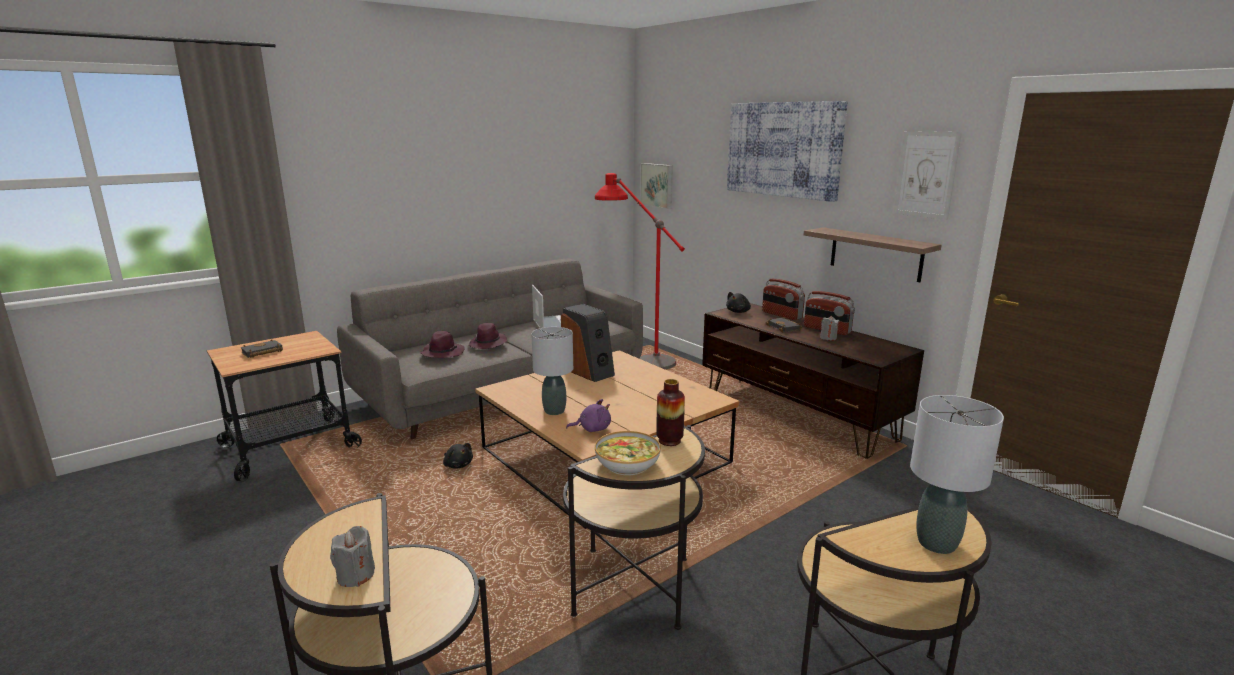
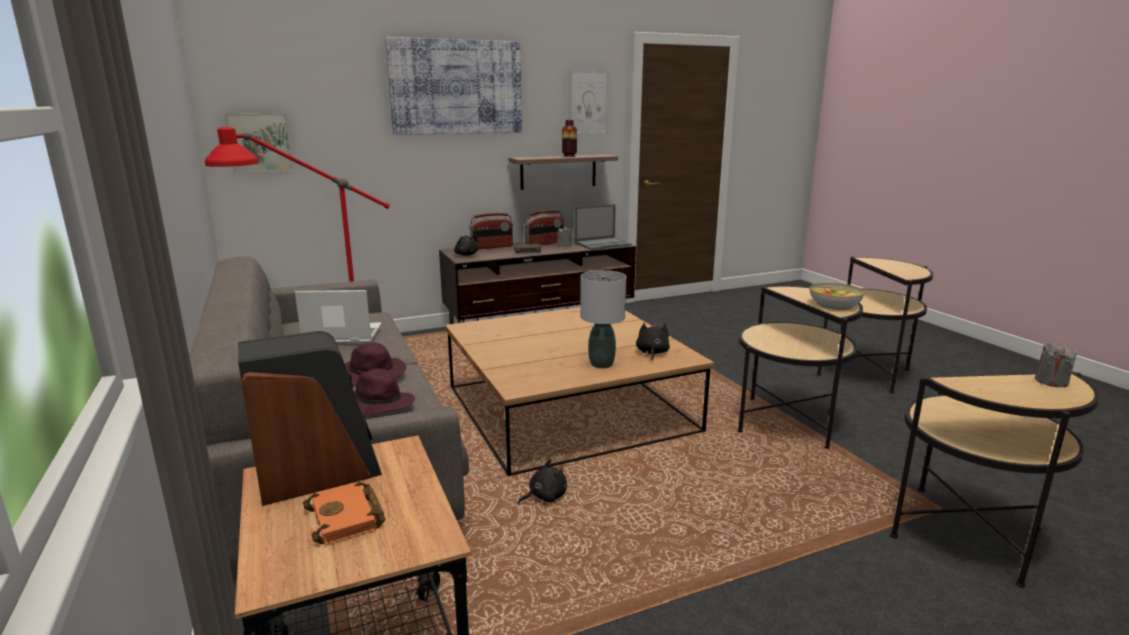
camera: 75 degrees left, 0 degrees up
black book [240,339,283,358] -> orange book [303,482,385,545]
speaker [561,304,615,382] -> speaker moved to [238,331,382,506]
purple plush toy [566,399,611,432] -> black plush toy [636,322,670,360]
vase [656,379,685,446] -> vase moved to [562,120,577,157]
grey table lamp [910,395,1004,554] -> none
none -> laptop [574,204,632,250]

